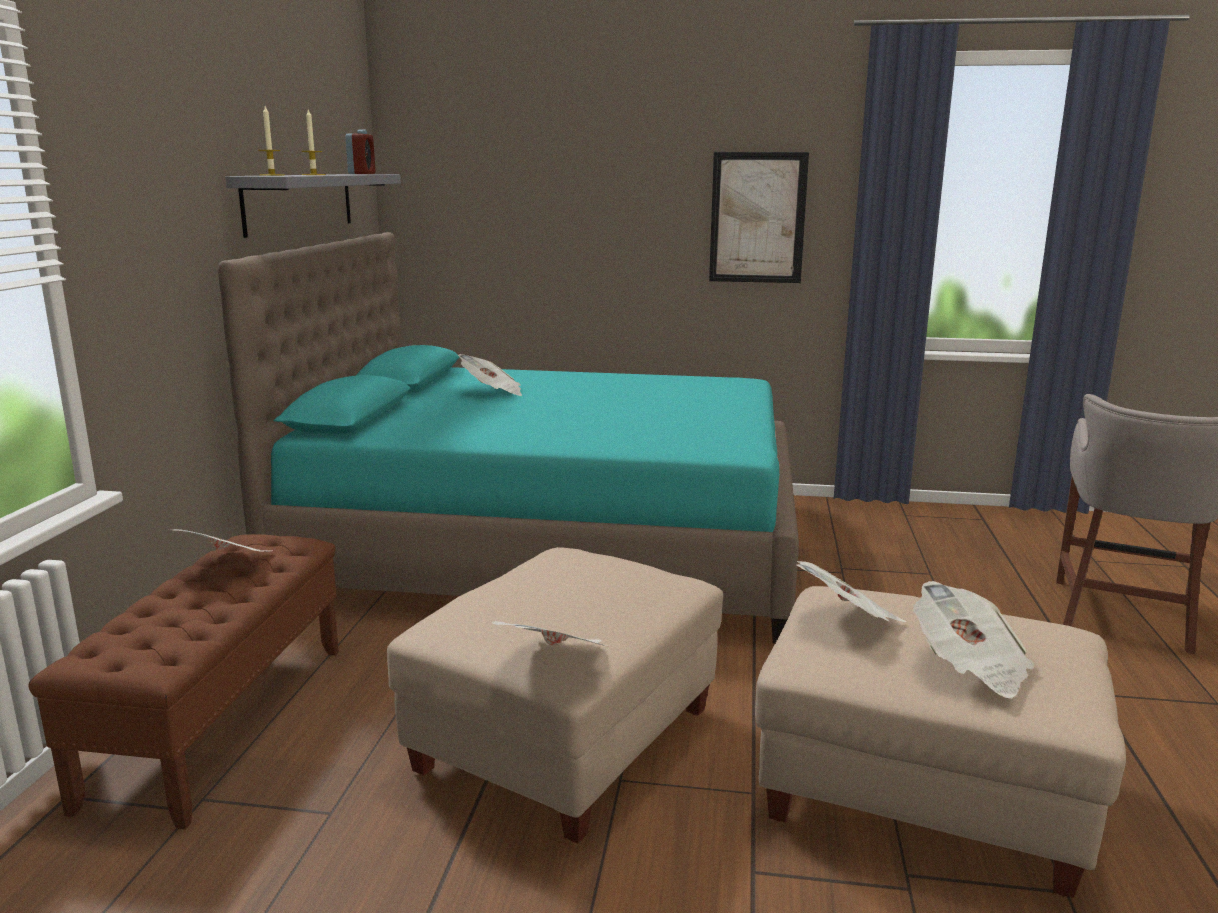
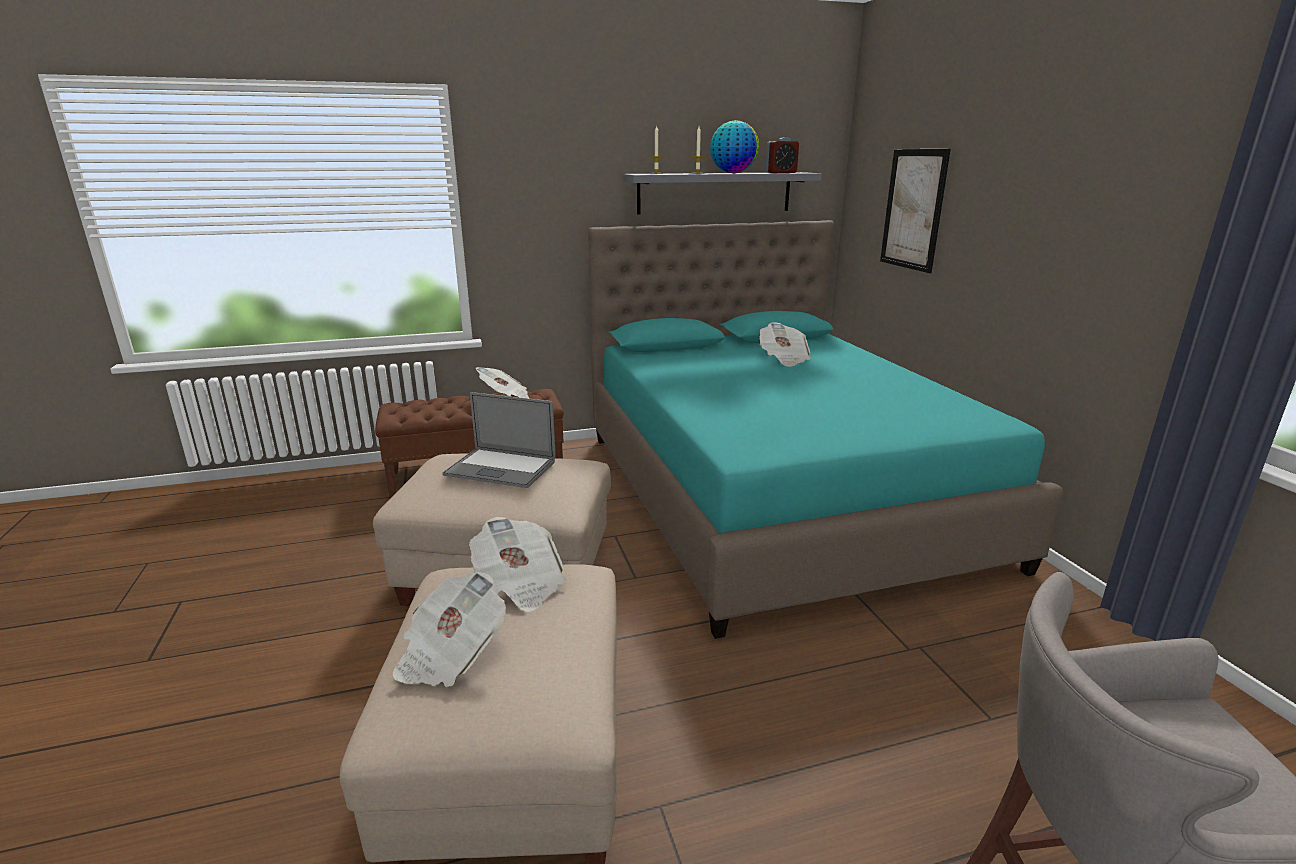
camera: 65 degrees right, 5 degrees up
newspaper [492,621,608,646] -> none
picture [709,152,809,283] -> picture moved to [880,149,951,273]
none -> laptop [443,392,556,488]
none -> globe [710,120,759,173]

